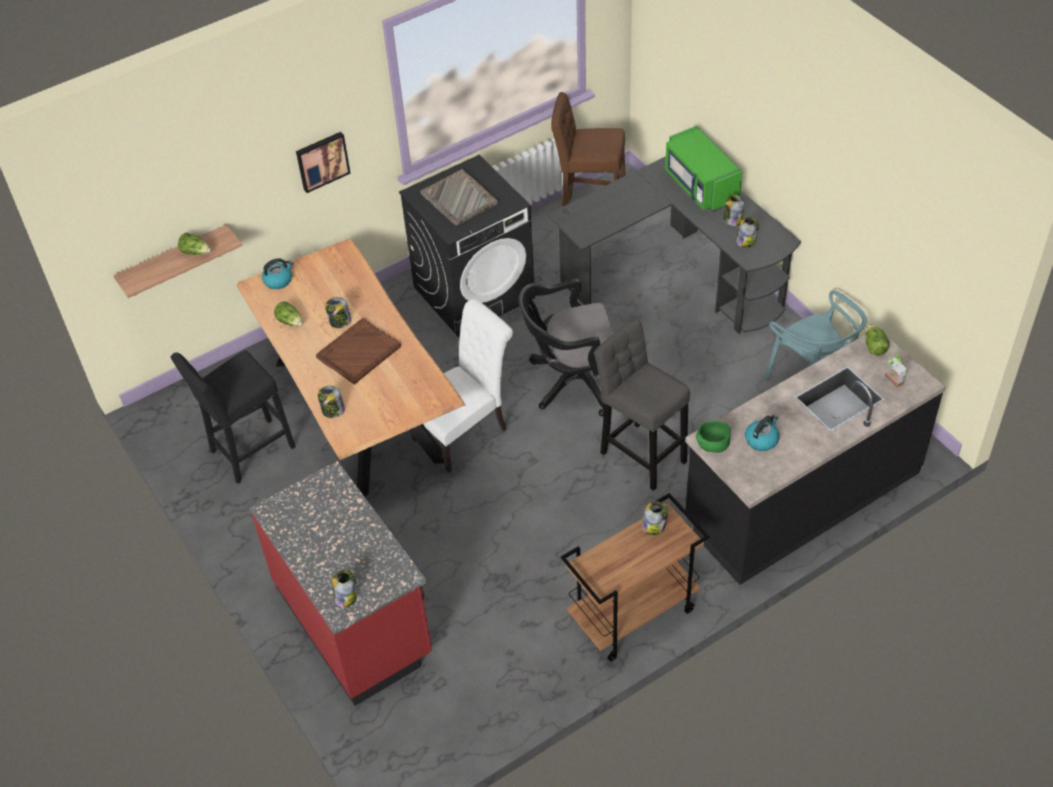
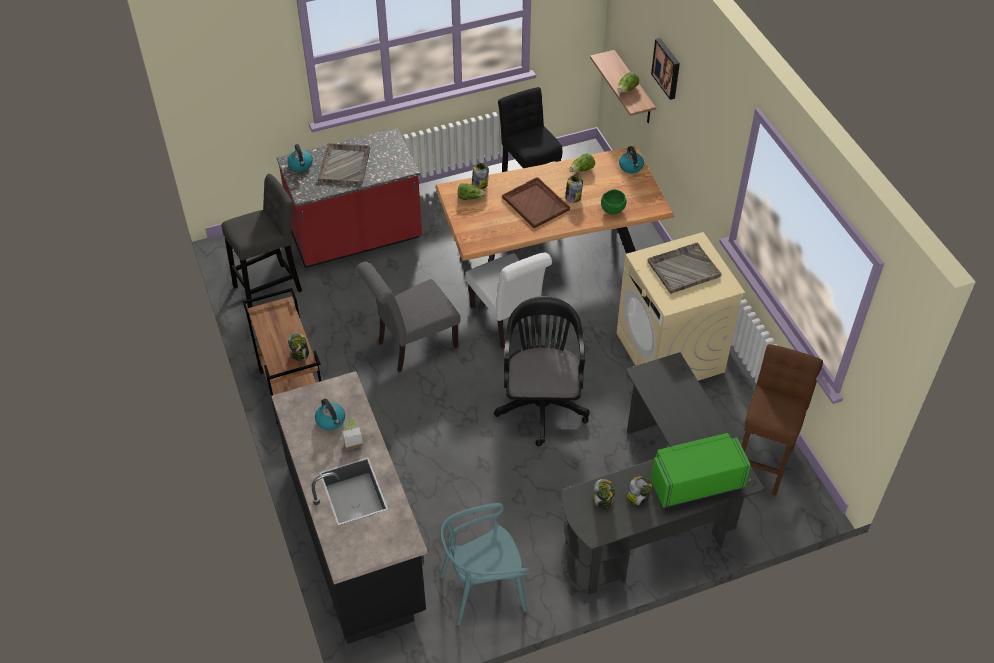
camera: 100 degrees right, 0 degrees up
picture [296,132,351,193] -> picture moved to [651,38,680,100]
jar [332,570,357,608] -> kettle [287,144,313,172]
black washing machine [399,155,535,337] -> beige washing machine [616,232,745,381]
grey stool [594,318,690,491] -> grey stool moved to [222,174,302,308]
green bowl [696,421,731,453] -> green bowl moved to [601,189,627,214]
lettuce [865,324,889,356] -> lettuce moved to [458,183,486,200]
potted plant [885,353,908,387] -> potted plant moved to [342,419,363,450]
none -> grey tray [318,143,370,185]
none -> grey chair [356,262,461,372]

